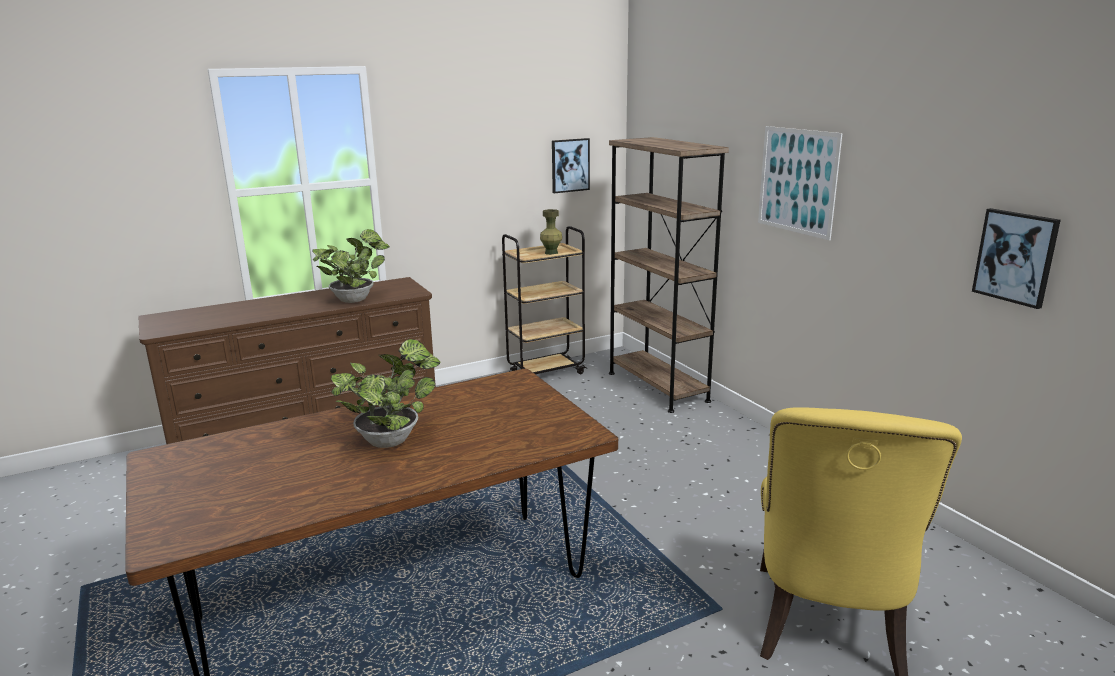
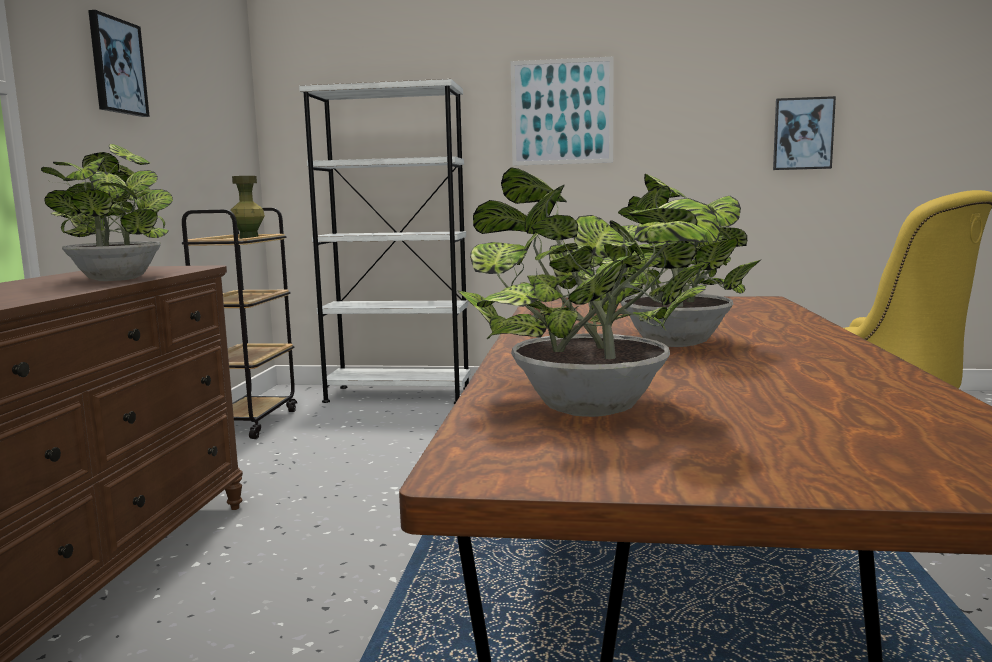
camera: 55 degrees left, 10 degrees down
picture [552,138,590,193] -> picture moved to [88,10,150,117]
brown bookcase [609,137,729,413] -> white bookcase [299,79,470,404]
none -> potted plant [457,167,720,417]

